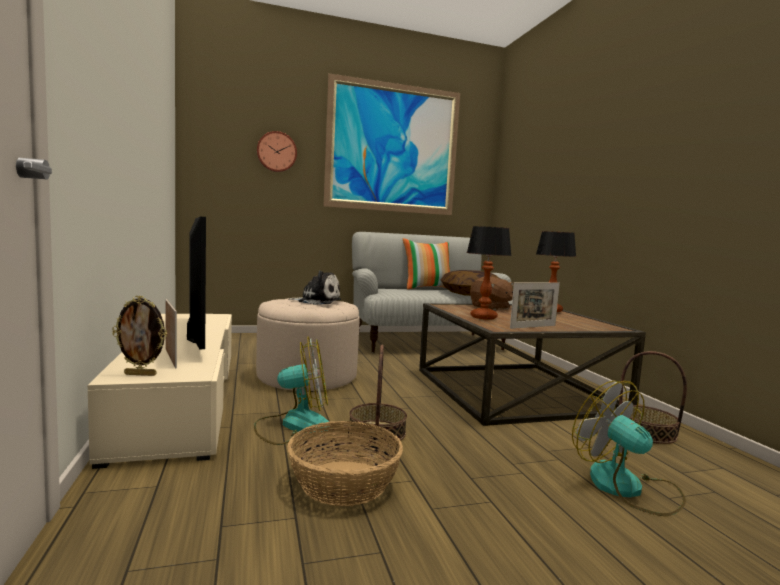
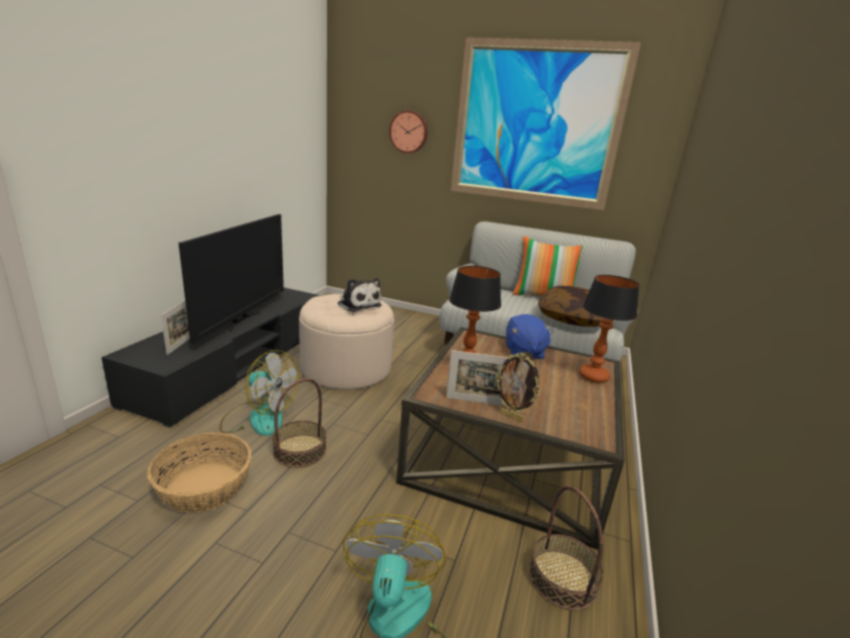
camera: 35 degrees right, 15 degrees up
beige tv stand [88,314,232,469] -> black tv stand [101,288,320,428]
picture frame [112,296,167,376] -> picture frame moved to [495,352,541,422]
brown plush toy [470,276,514,310] -> blue plush toy [506,314,554,360]

